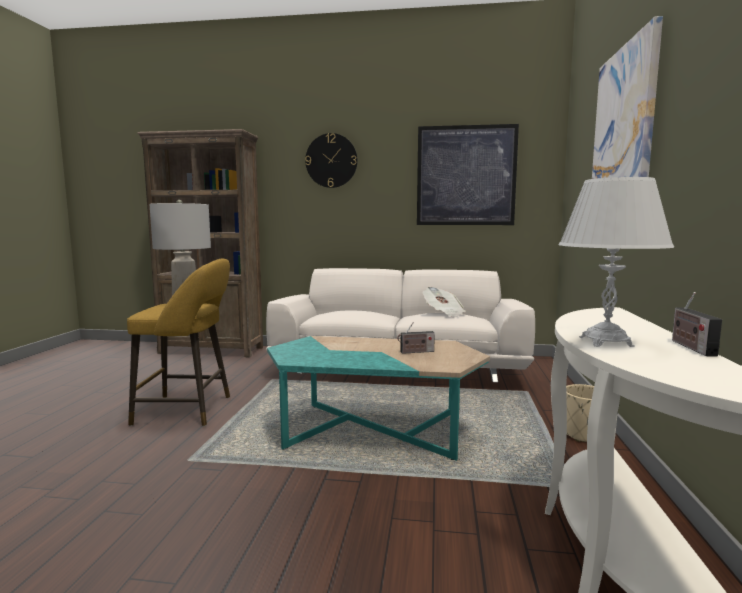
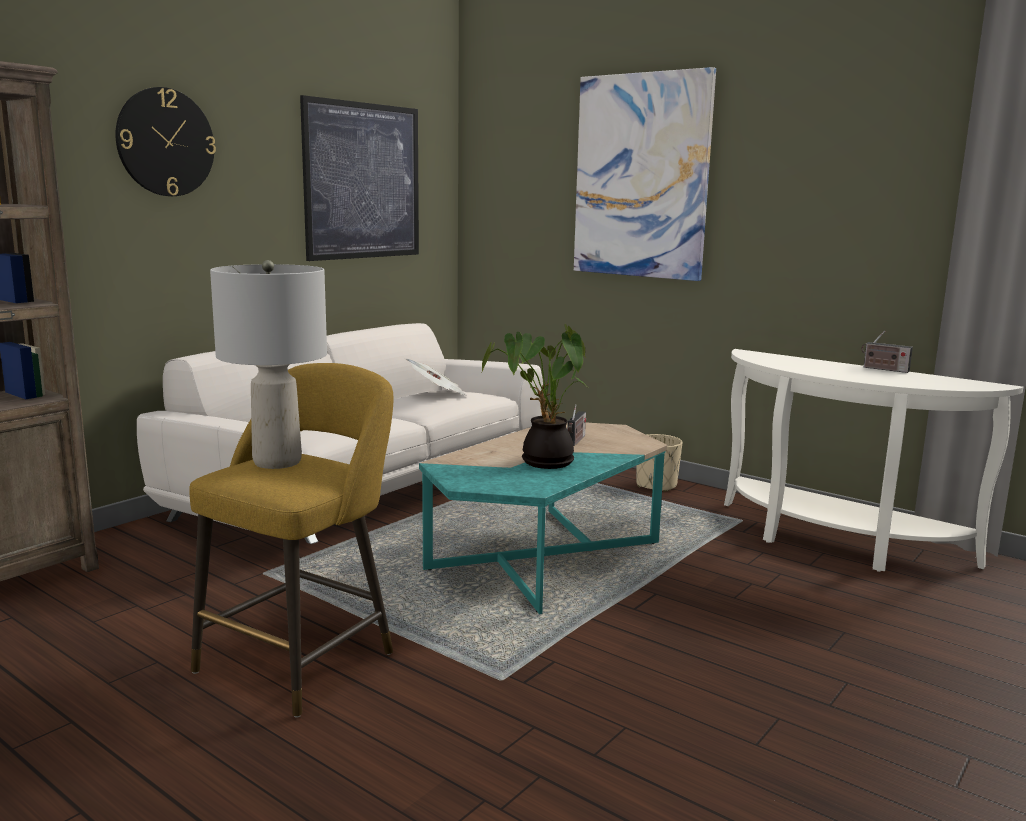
camera: 60 degrees left, 5 degrees up
white table lamp [559,177,674,347] -> none
none -> potted plant [482,324,587,469]

